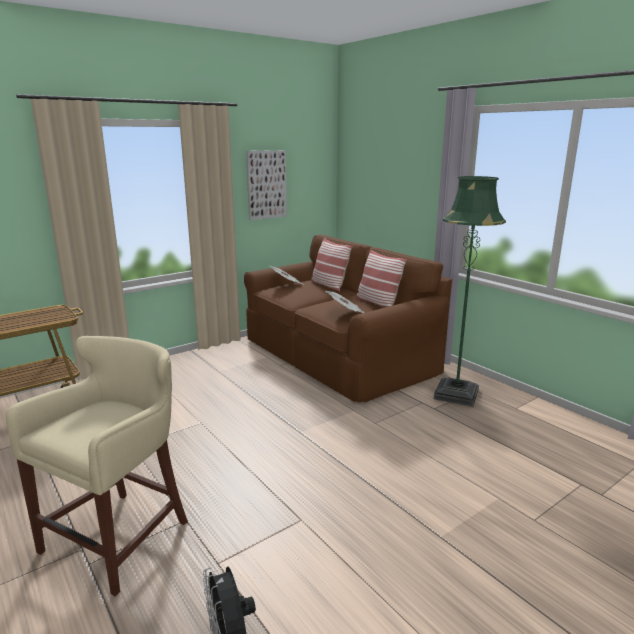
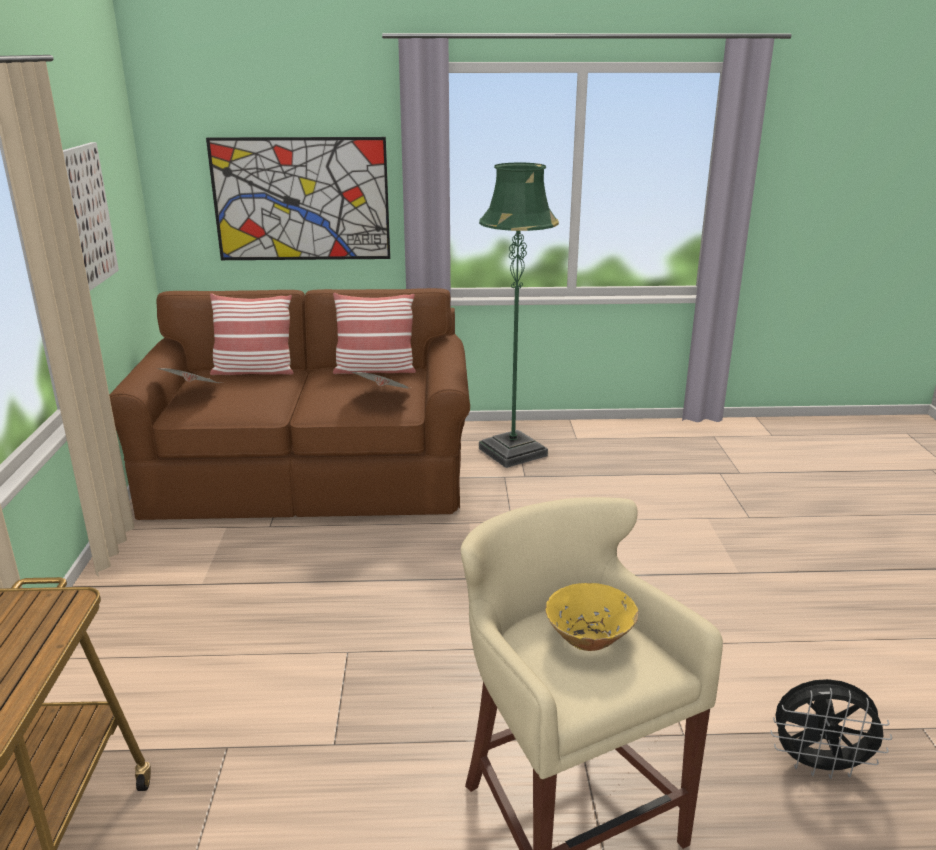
camera: 55 degrees left, 5 degrees up
none -> picture [206,137,390,260]
none -> yellow bowl [545,583,639,651]

